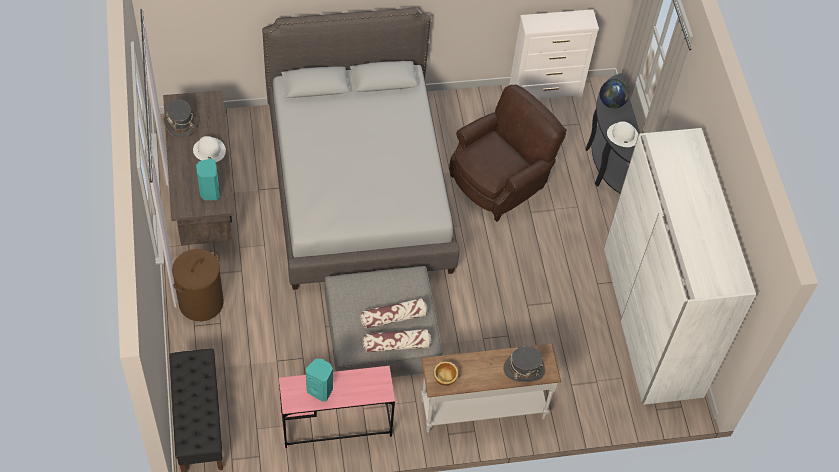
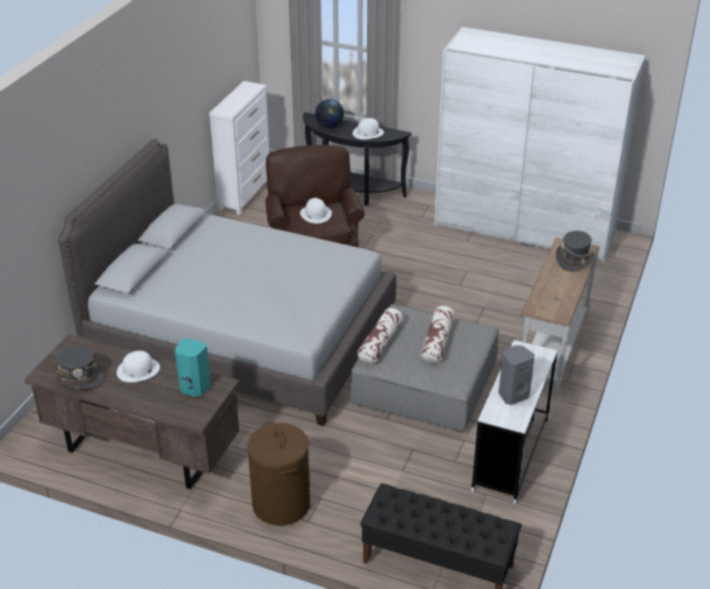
camera: 55 degrees left, 20 degrees down
pink desk [279,366,395,449] -> white desk [471,340,558,504]
turquoise speaker [306,359,333,402] -> grey speaker [499,345,535,405]
pillow [362,329,432,352] -> pillow moved to [357,308,403,364]
bowl [434,361,458,386] -> none
none -> white hat [300,198,332,223]

